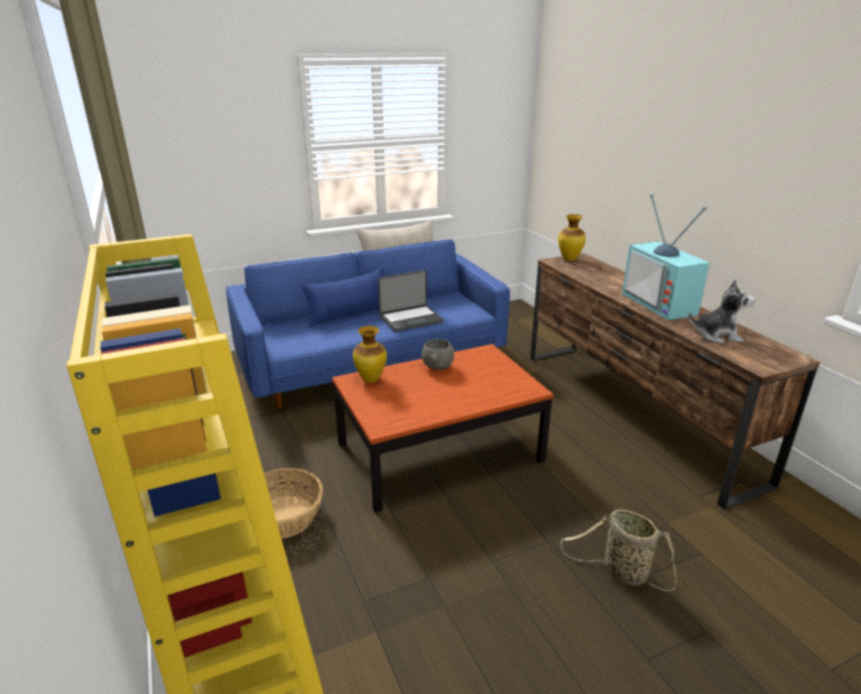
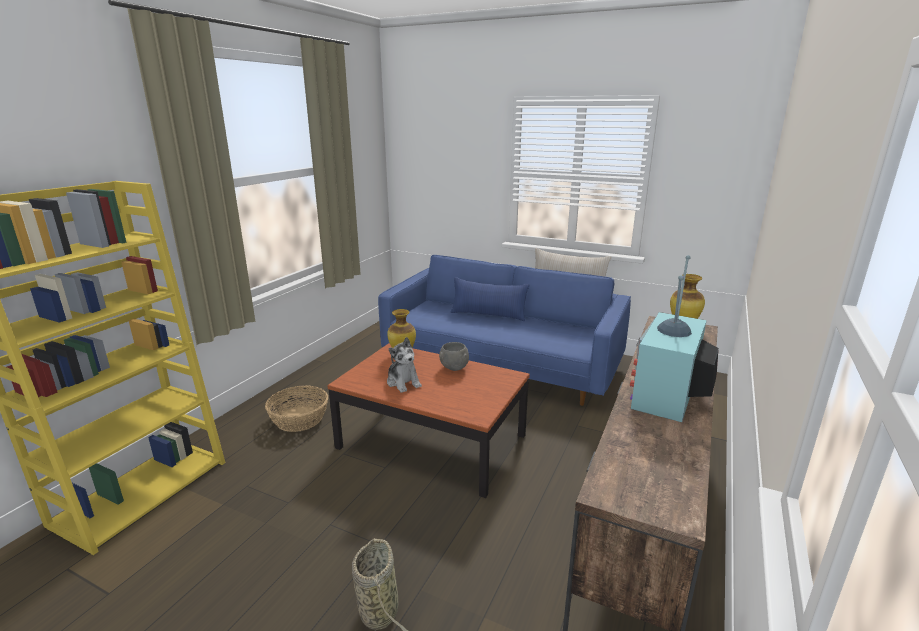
camera: 50 degrees right, 5 degrees down
laptop [378,270,444,332] -> none
plush toy [689,280,755,344] -> plush toy moved to [387,337,422,393]

